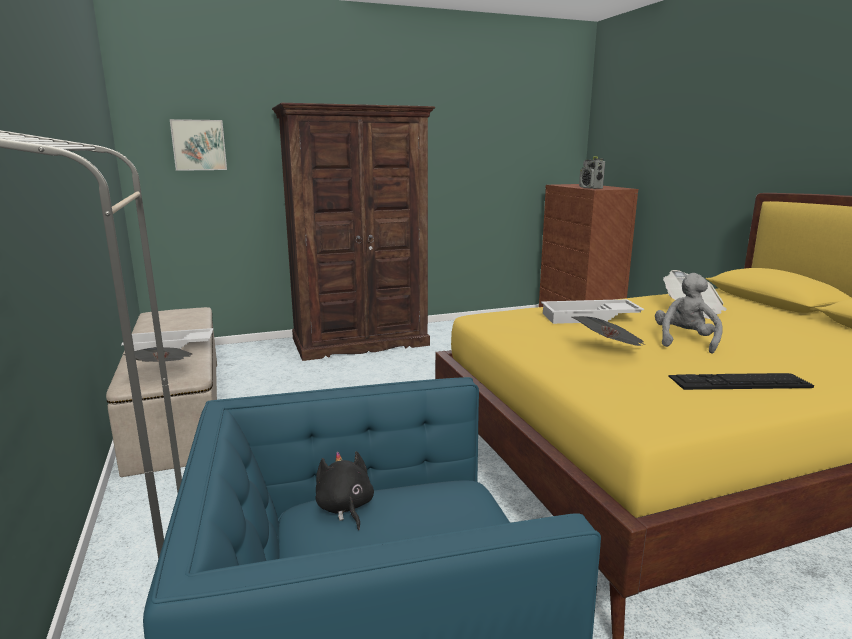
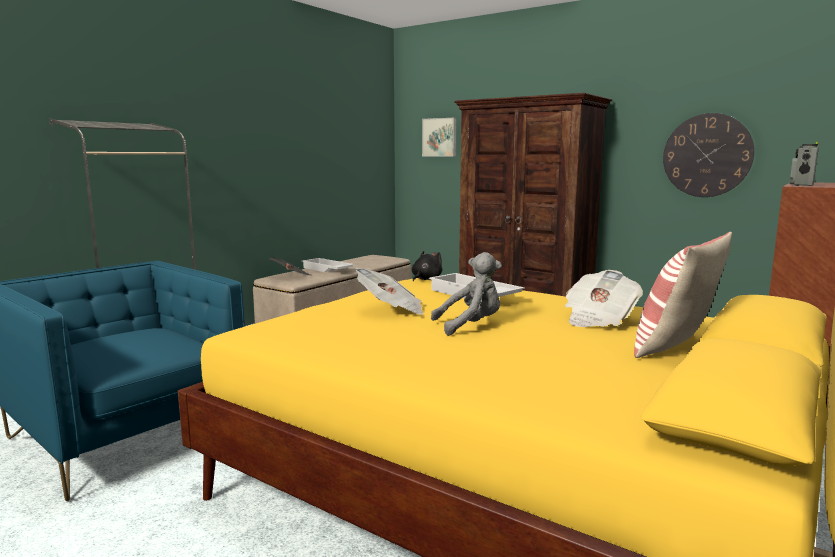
camera: 55 degrees right, 5 degrees down
black plush toy [316,451,374,530] -> black plush toy moved to [412,251,443,281]
keyboard [668,373,814,390] -> none
none -> pillow [634,232,732,358]
none -> wall clock [663,113,754,197]

